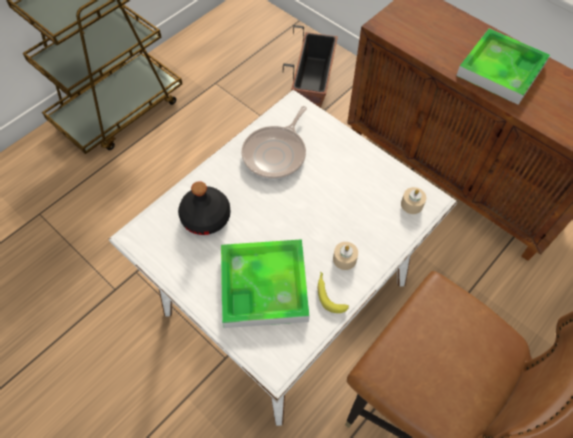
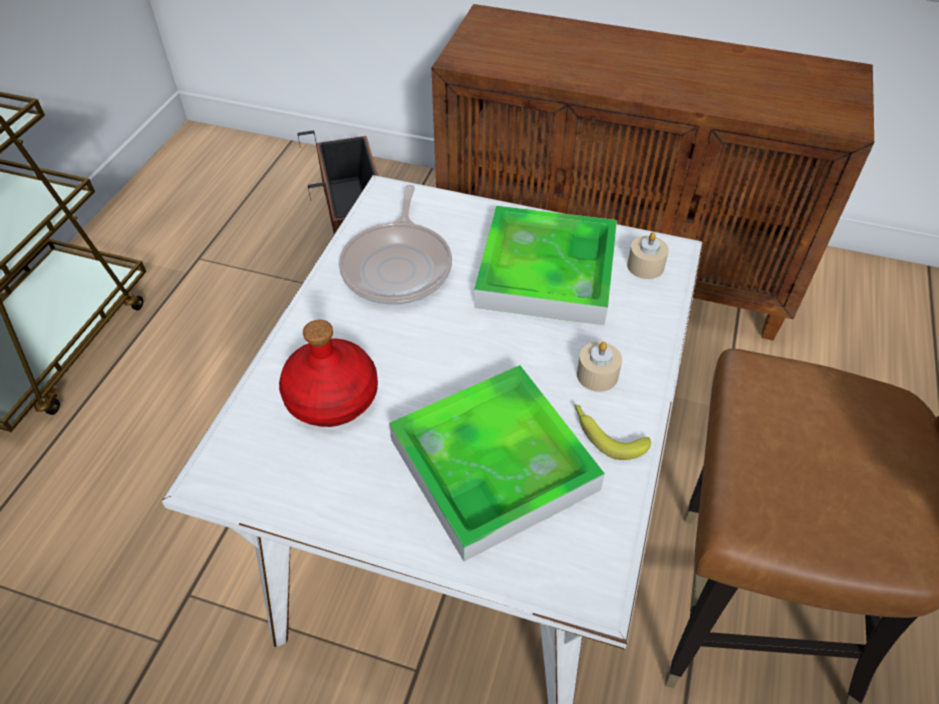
camera: 25 degrees left, 10 degrees down
black bottle [178,181,231,235] -> red bottle [279,320,378,427]
tray [456,28,550,105] -> tray moved to [474,206,617,325]

